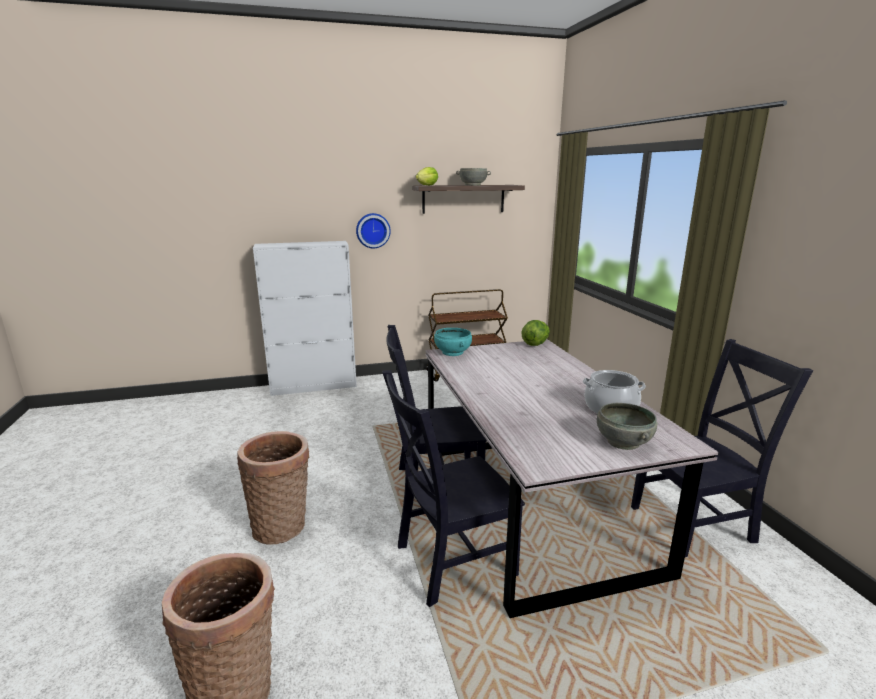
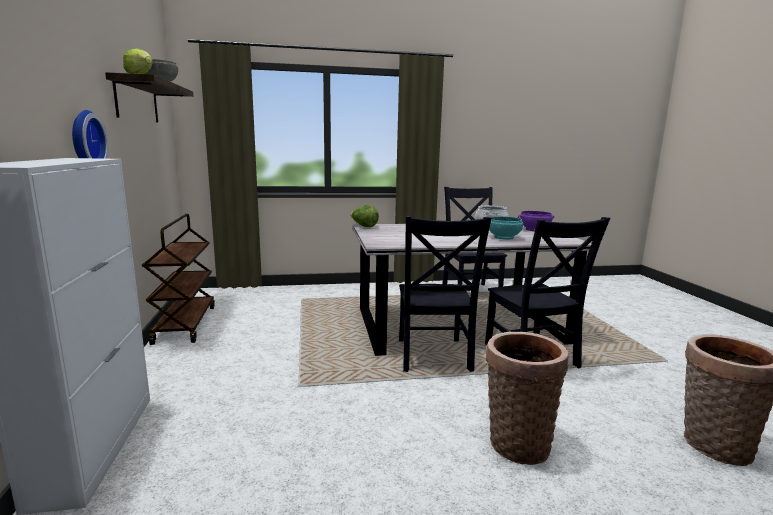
camera: 85 degrees left, 5 degrees down
turquoise bowl [434,328,472,356] -> turquoise bowl moved to [489,216,523,240]
grey bowl [597,403,658,450] -> purple bowl [518,211,554,231]

